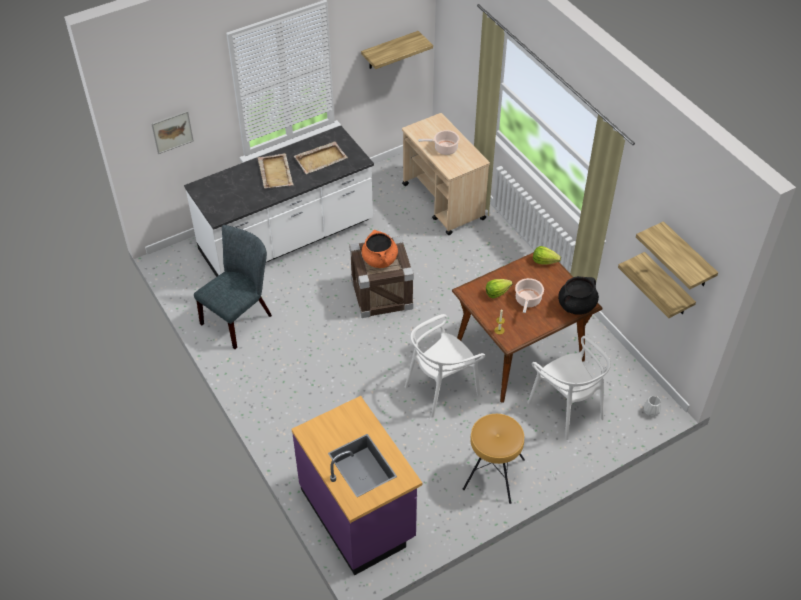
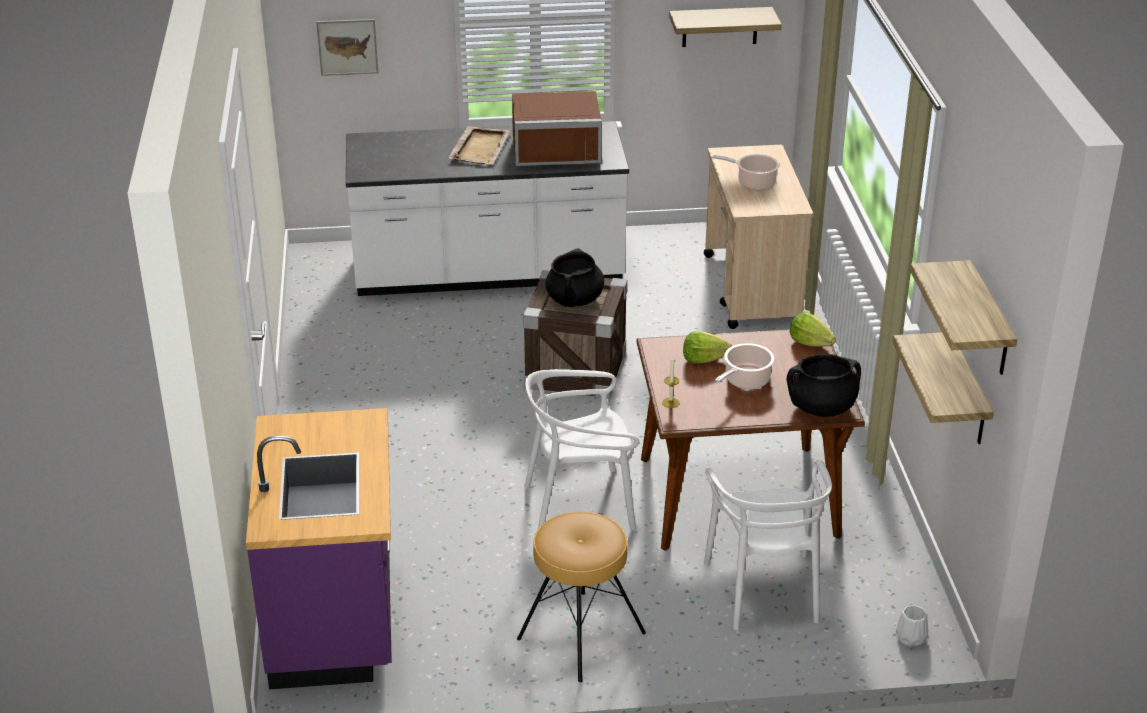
camera: 25 degrees right, 15 degrees down
grey chair [194,225,272,349] -> none
beige tray [294,141,348,174] -> brown microwave [512,91,602,166]
orange cooking pot [362,230,398,268] -> black cooking pot [545,248,604,307]

